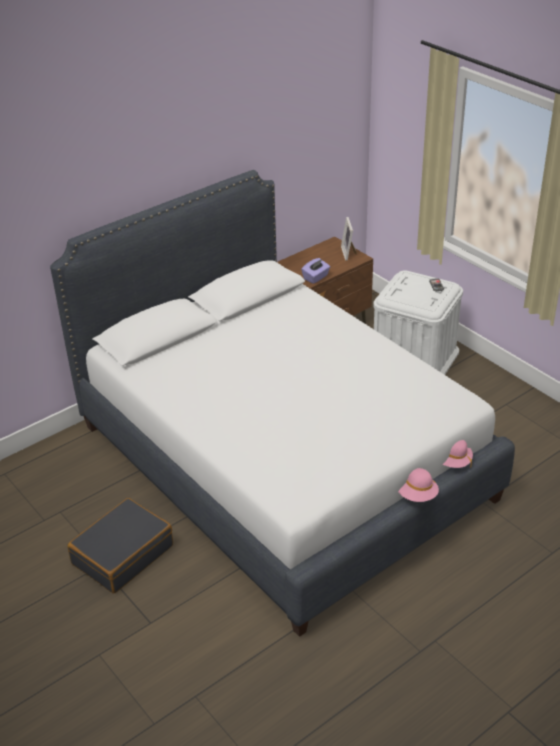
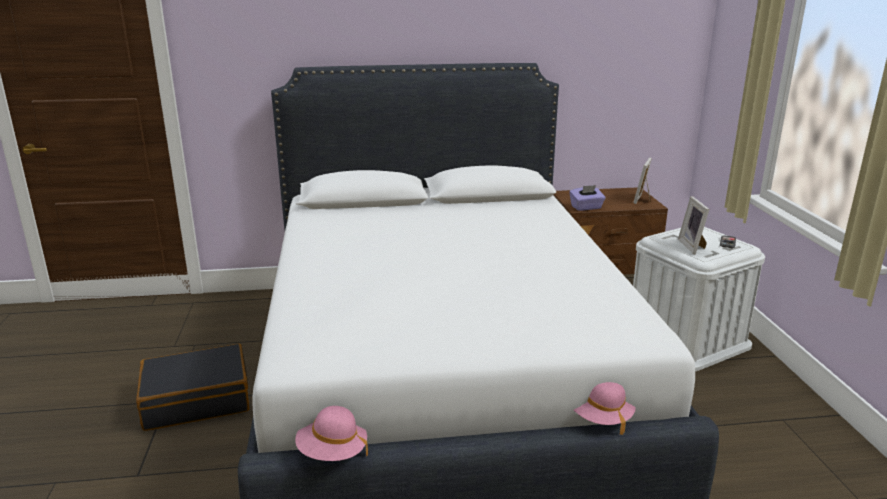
camera: 30 degrees right, 15 degrees down
pink hat [398,468,439,502] -> pink hat moved to [295,406,368,461]
none -> picture frame [678,196,710,254]

